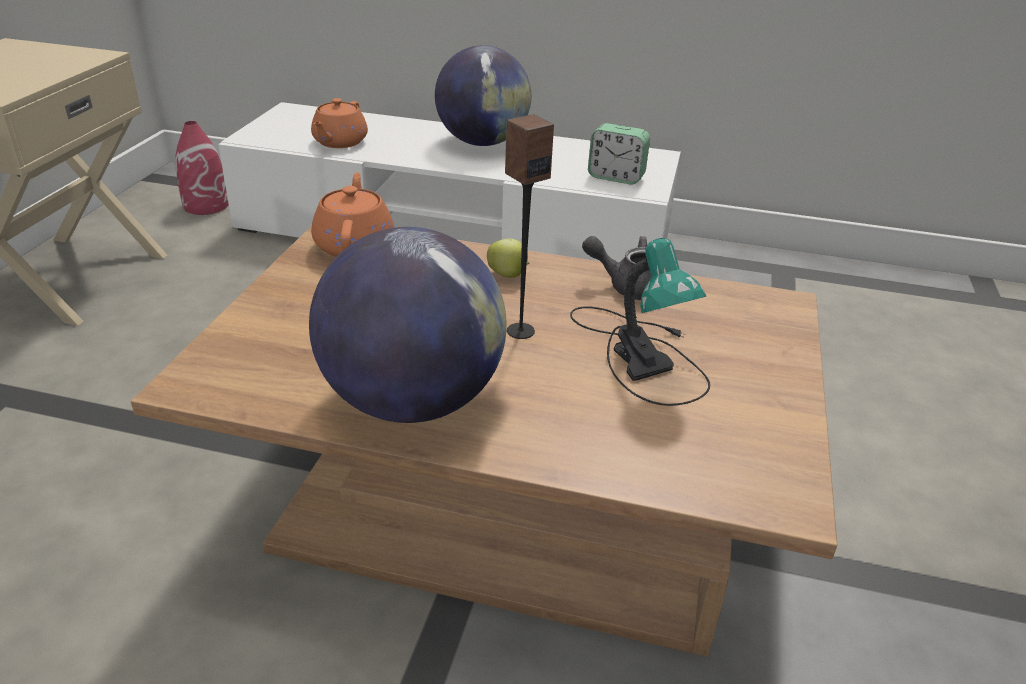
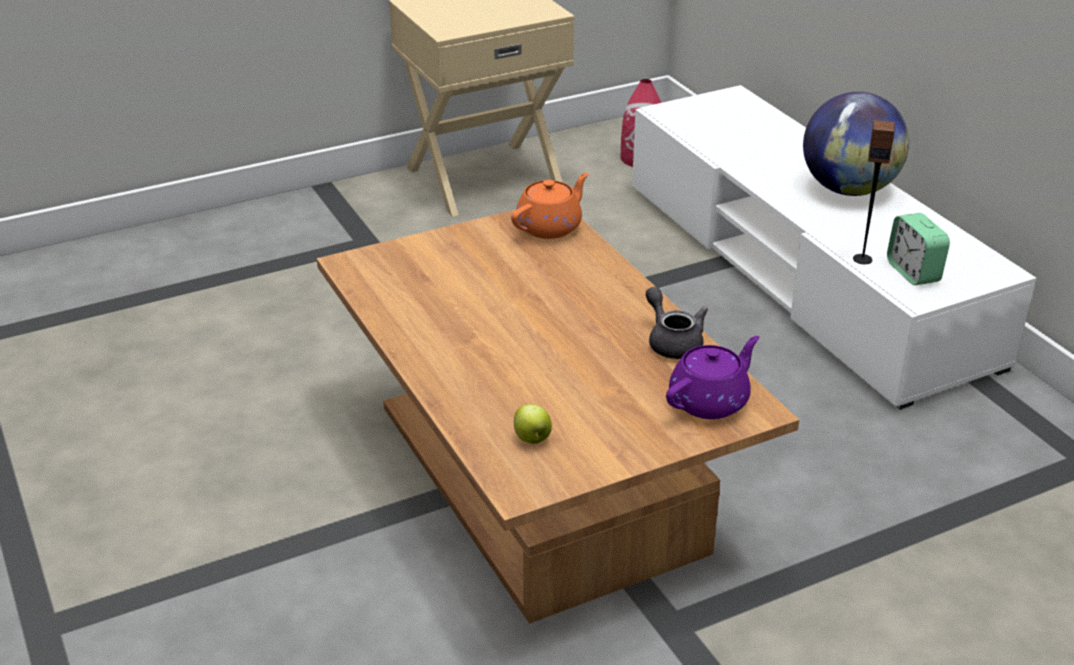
camera: 50 degrees right, 0 degrees up
globe [309,227,507,423] -> none
orange teapot [311,98,368,148] -> none
apple [487,239,530,278] -> apple moved to [514,404,552,444]
speaker [505,114,554,339] -> speaker moved to [853,120,895,264]
table lamp [570,238,710,406] -> none
none -> purple teapot [666,336,760,419]

